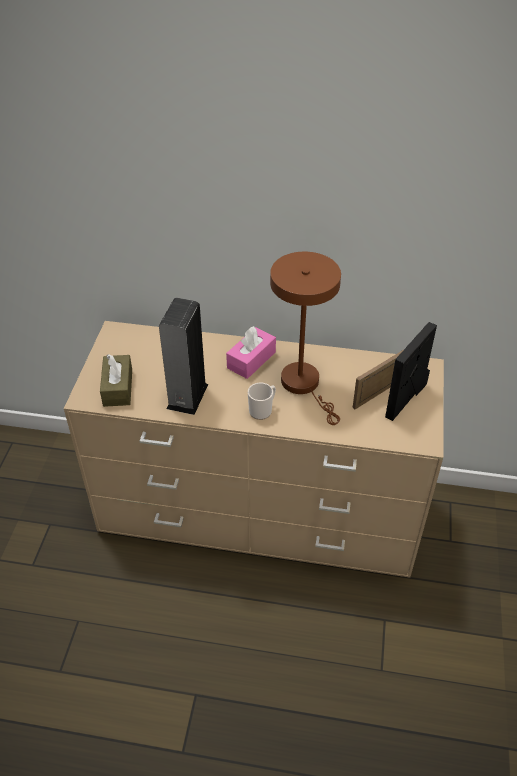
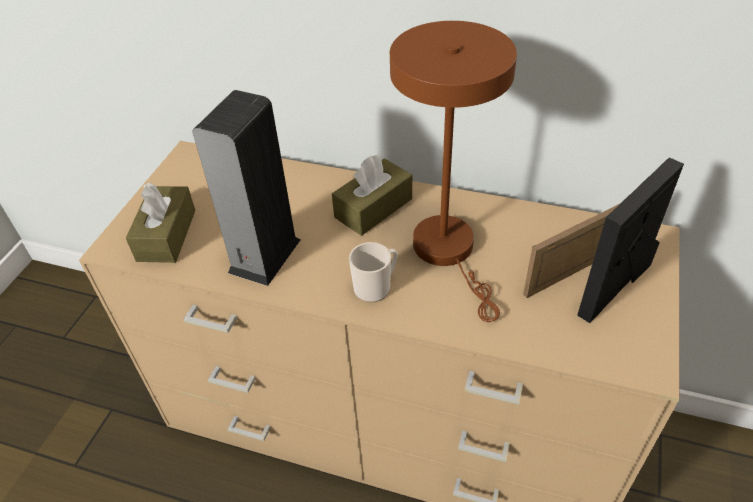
camera: 10 degrees right, 0 degrees up
pink tissue box [226,326,276,379] -> brown tissue box [332,155,412,236]

